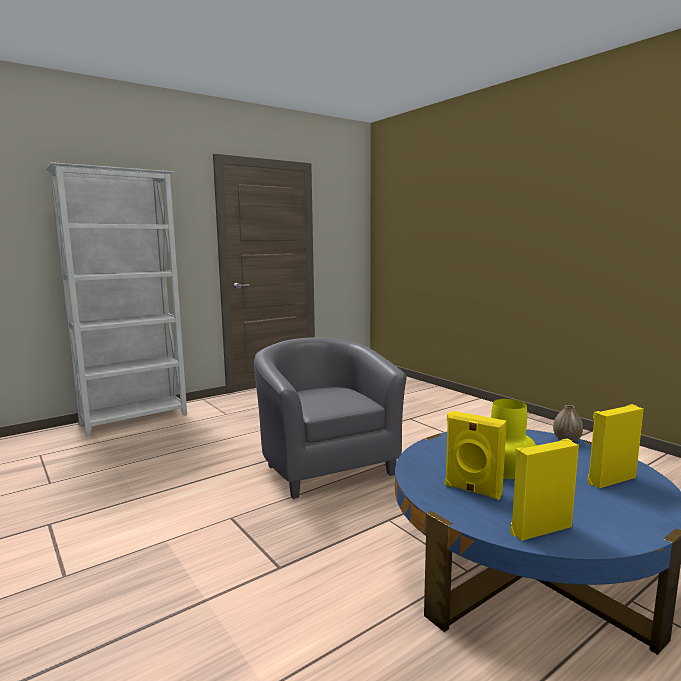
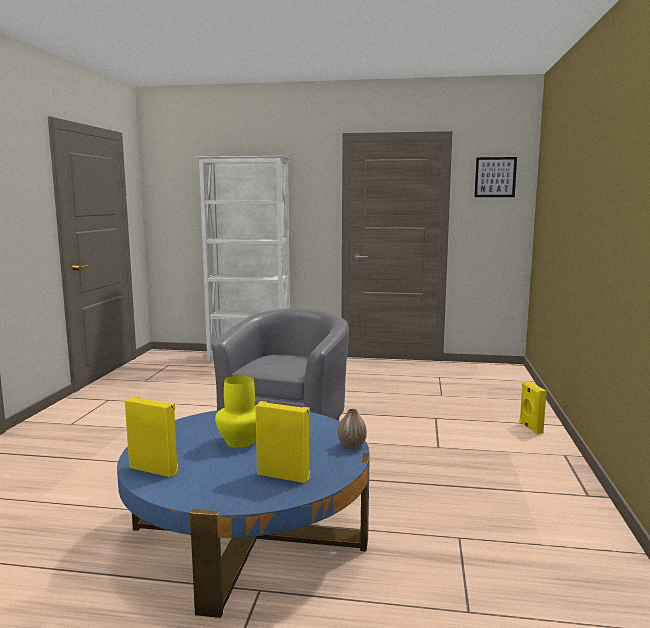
camera: 45 degrees right, 0 degrees up
yellow speaker [445,411,507,500] -> yellow speaker moved to [519,381,547,434]
none -> picture [474,157,517,197]

